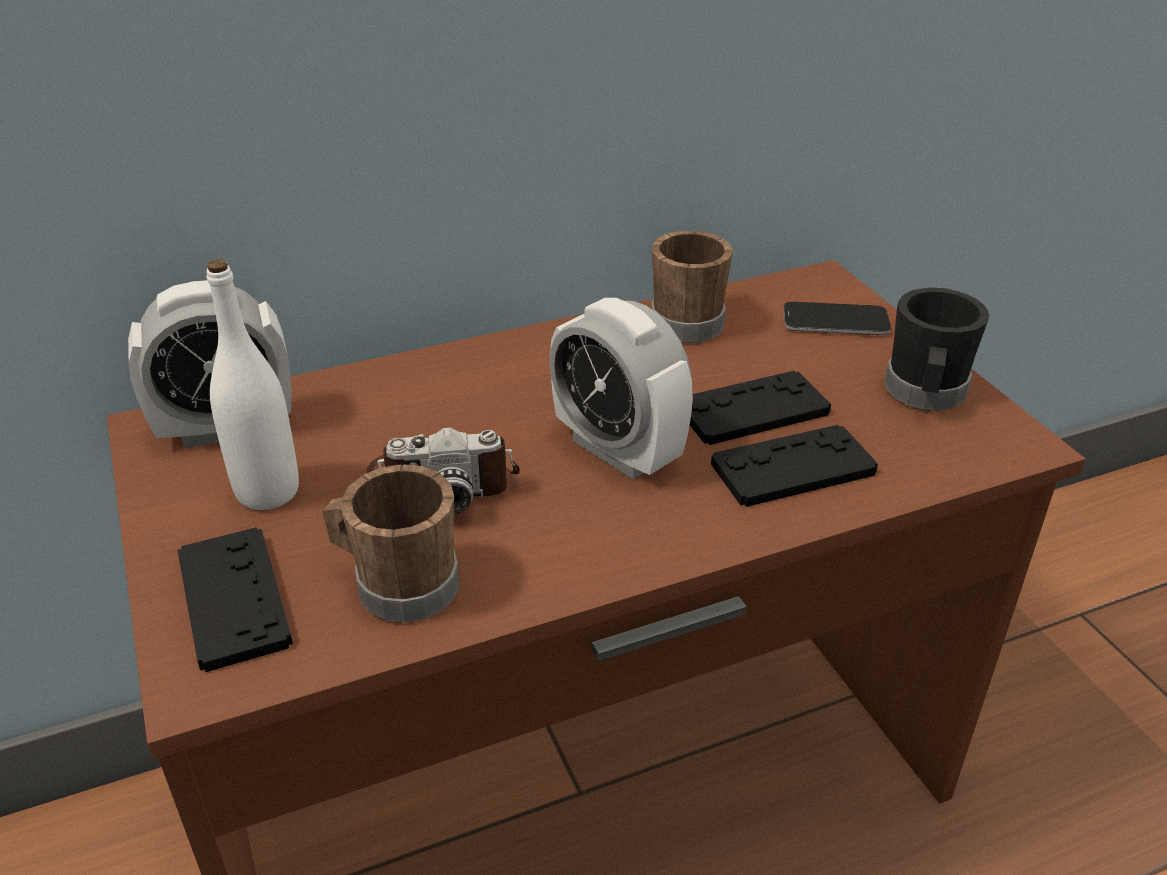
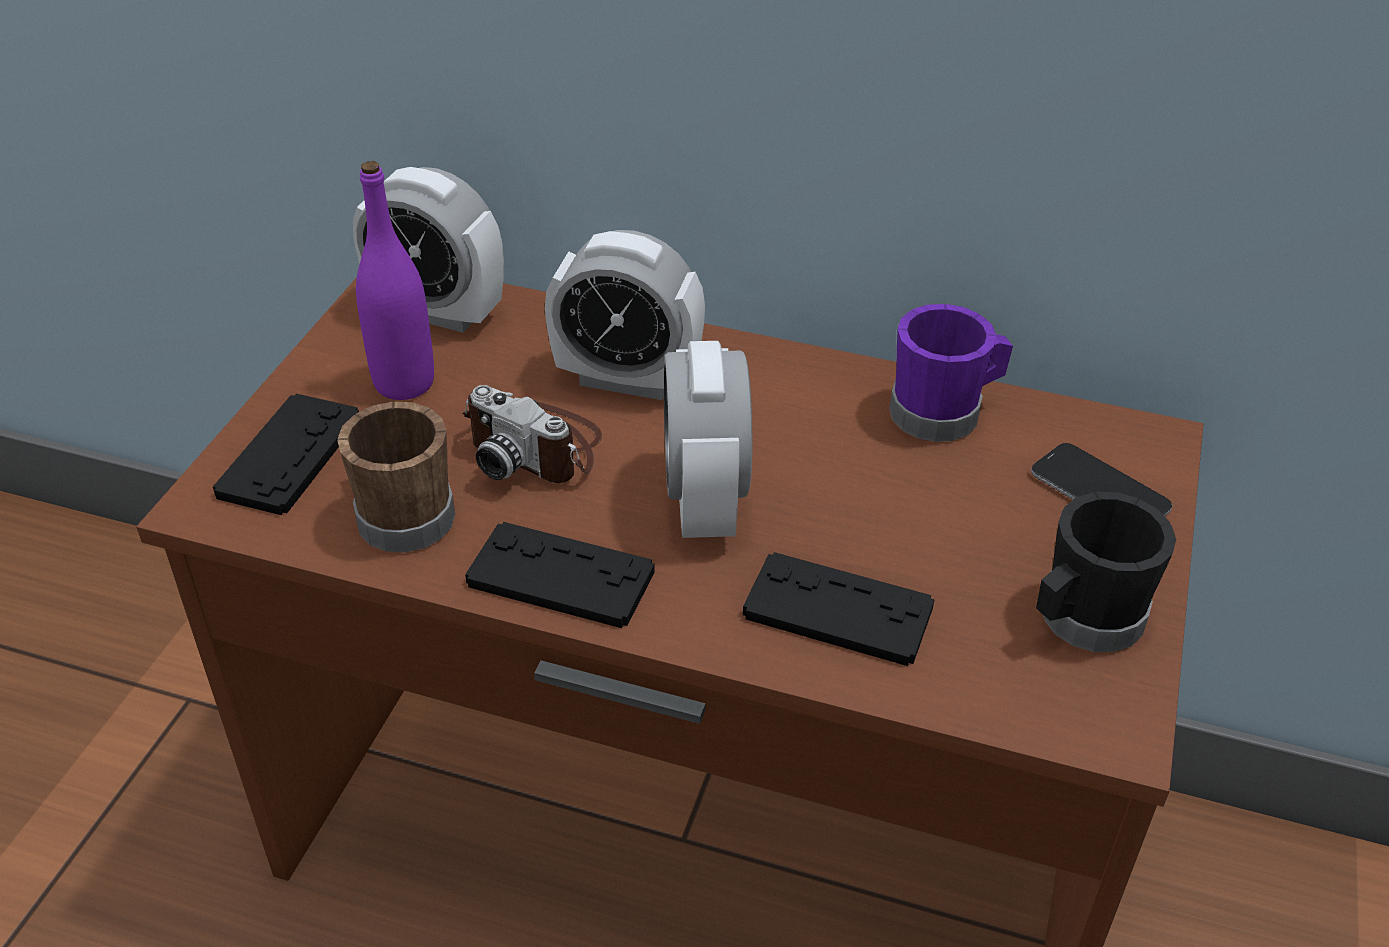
camera: 40 degrees right, 5 degrees up
white bottle [206,259,299,510] -> purple bottle [356,161,434,400]
brown mug [651,231,733,343] -> purple mug [889,304,1013,442]
black game controller [690,371,831,445] -> black game controller moved to [465,522,655,628]
none -> alarm clock [545,230,705,400]

